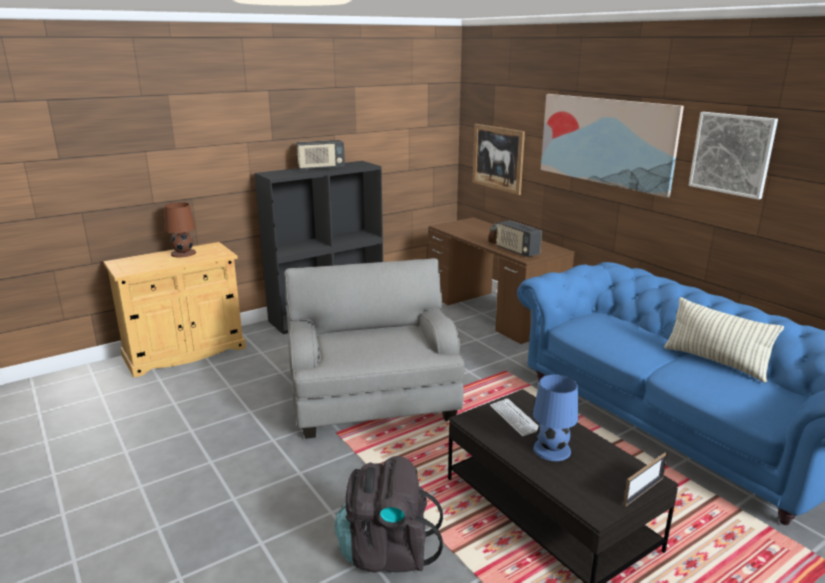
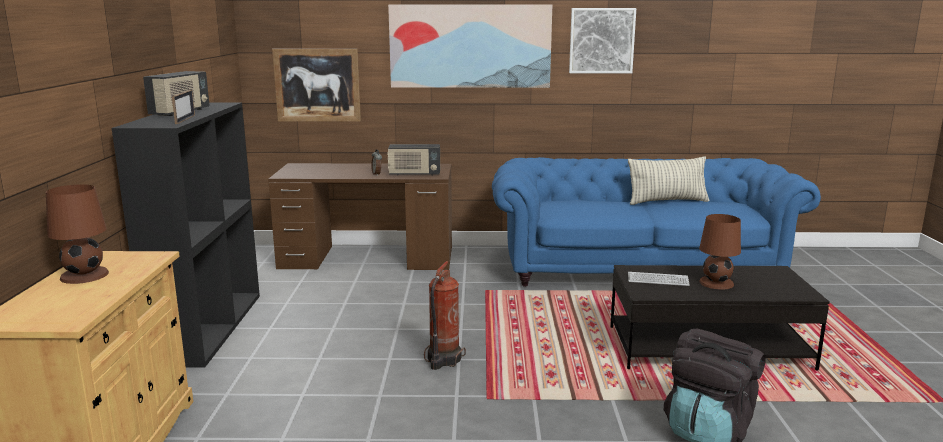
camera: 55 degrees left, 5 degrees down
grey armchair [284,258,465,439] -> fire extinguisher [424,261,466,370]
blue table lamp [533,374,578,461] -> brown table lamp [699,214,741,290]
picture frame [623,453,667,507] -> picture frame moved to [172,90,195,124]

